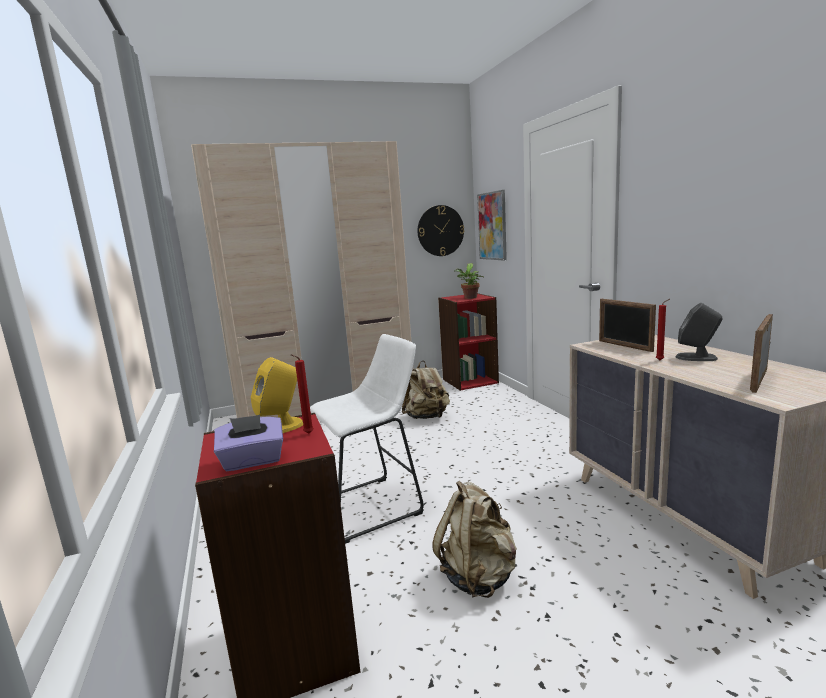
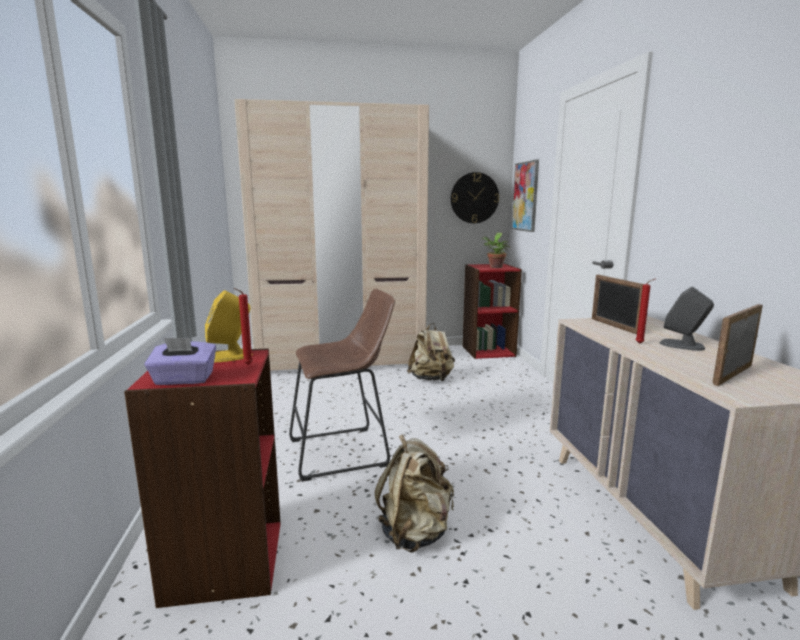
camera: 10 degrees right, 0 degrees up
white stool [310,334,424,544] -> brown stool [289,289,395,482]

